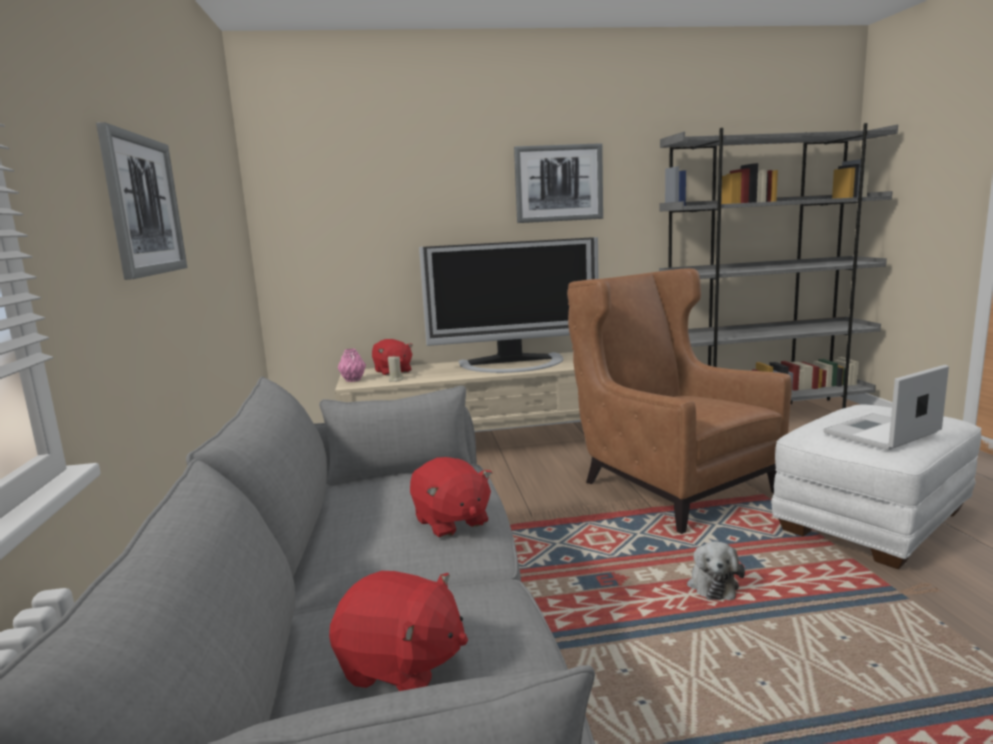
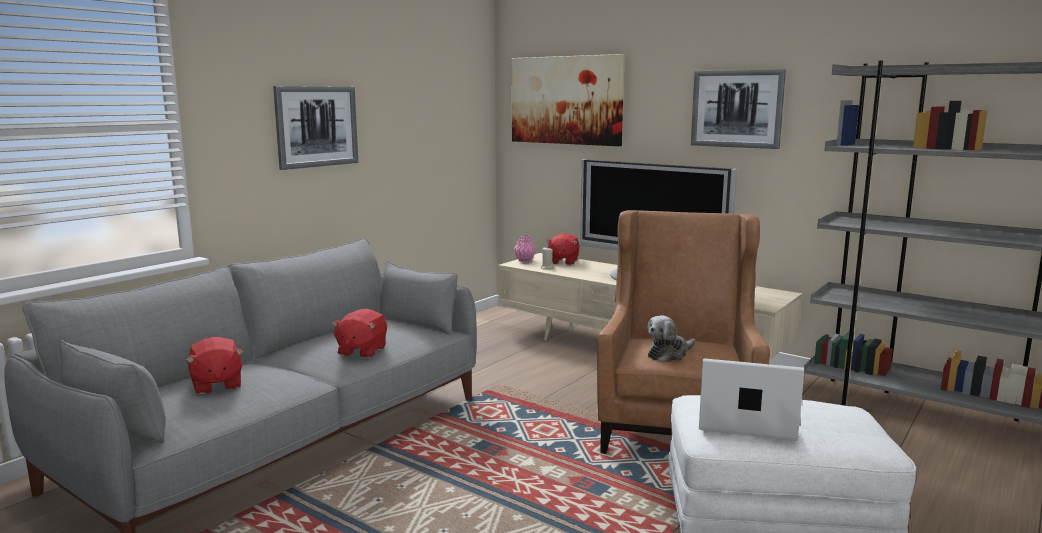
camera: 45 degrees right, 0 degrees up
plush toy [687,541,745,600] -> plush toy moved to [647,315,695,363]
none -> picture [512,54,625,146]

